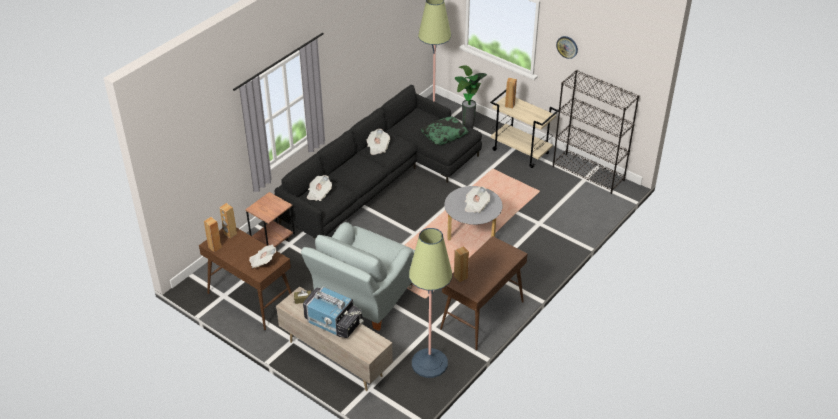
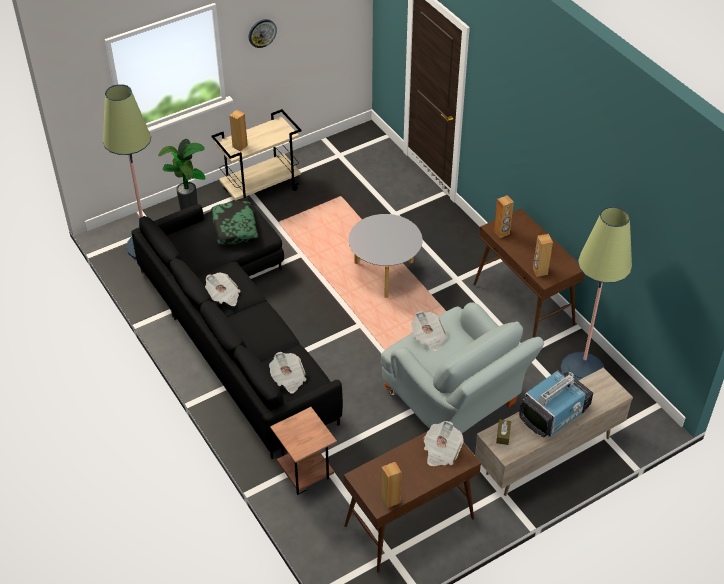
camera: 70 degrees left, 5 degrees up
brown speaker [220,203,237,239] -> brown speaker moved to [494,195,514,238]
newspaper [465,187,490,213] -> newspaper moved to [411,311,447,351]
black bookcase [553,70,639,194] -> none

